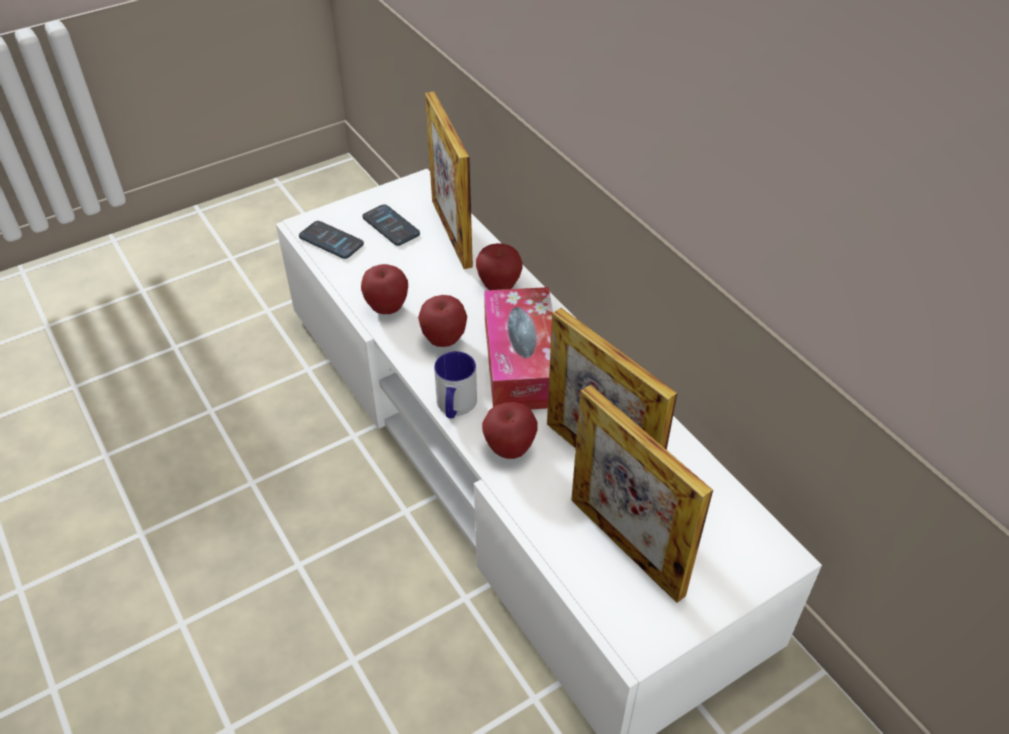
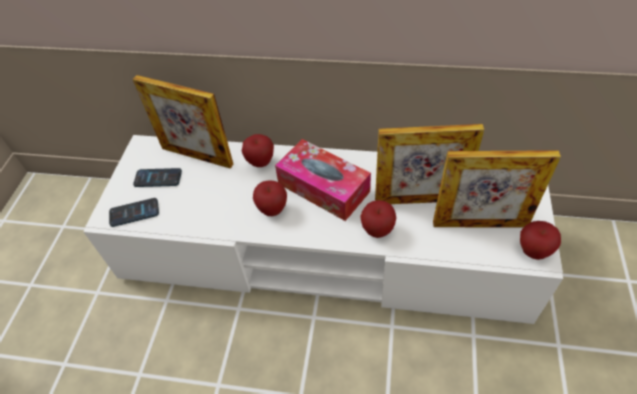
camera: 45 degrees left, 5 degrees up
apple [361,264,408,314] -> apple moved to [520,221,561,260]
mug [434,351,477,418] -> none

